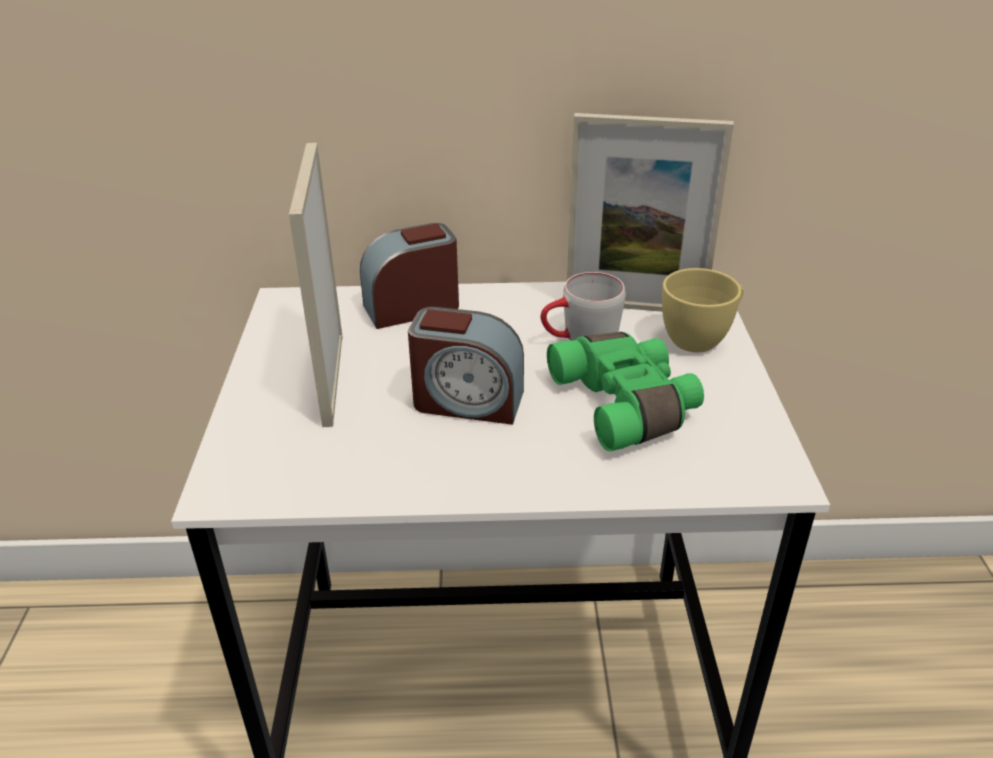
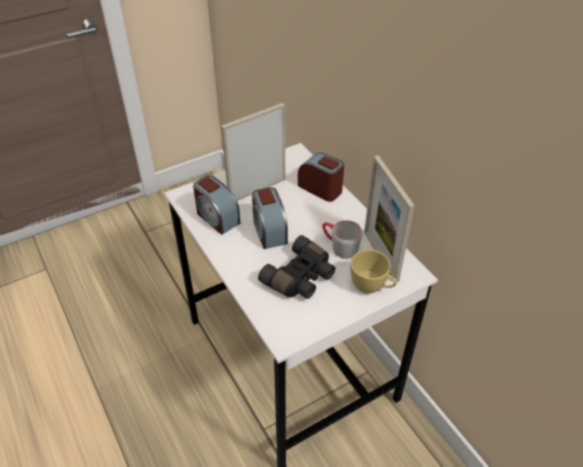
camera: 60 degrees right, 10 degrees up
green binoculars [547,332,704,451] -> black binoculars [258,235,335,299]
none -> alarm clock [193,175,240,235]

